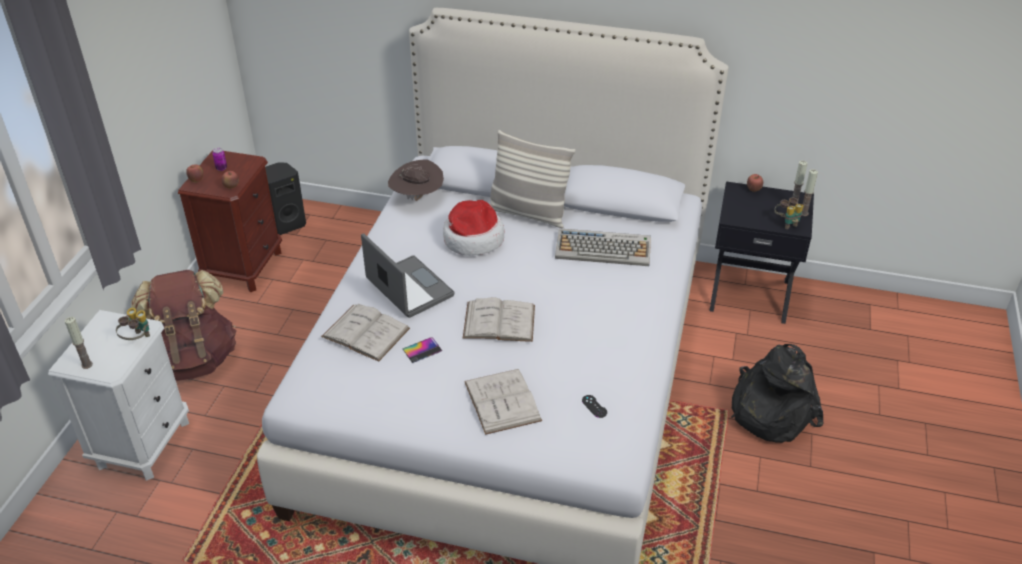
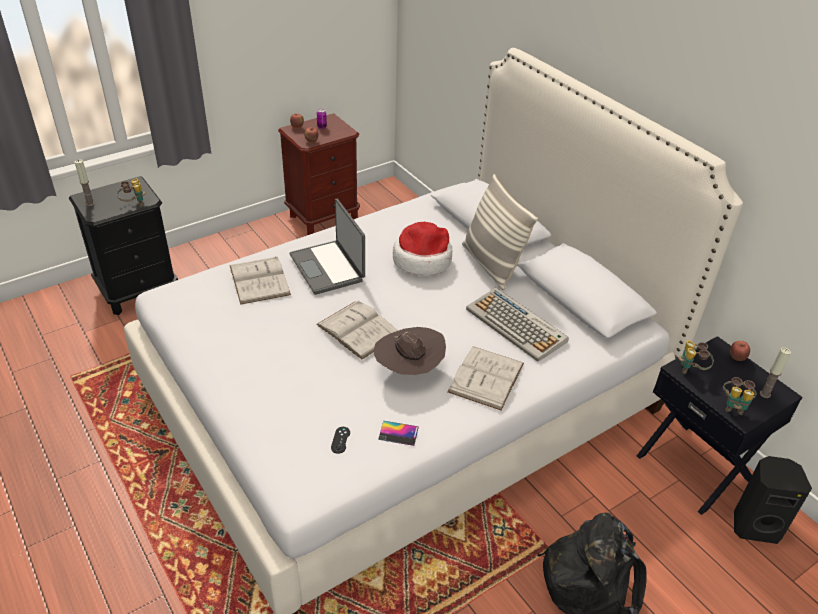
camera: 40 degrees right, 0 degrees up
white nightstand [48,310,189,481] -> black nightstand [69,176,178,315]
brown backpack [131,270,236,381] -> none
black speaker [265,163,306,235] -> black speaker moved to [734,456,812,544]
laptop [361,233,455,318] -> laptop turned 150 degrees clockwise [290,199,365,295]
brown hat [388,159,444,201] -> brown hat moved to [374,327,446,375]
phone [403,337,442,363] -> phone moved to [378,421,419,446]
white book [464,369,542,435] -> white book moved to [447,346,524,410]
candle [802,169,818,216] -> none
none -> binoculars [679,340,714,374]

